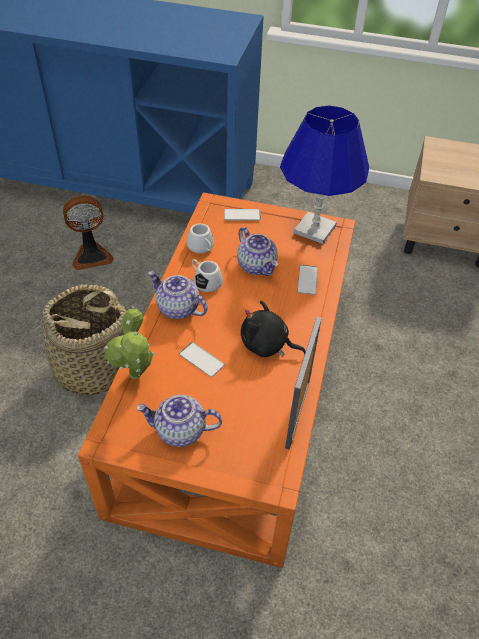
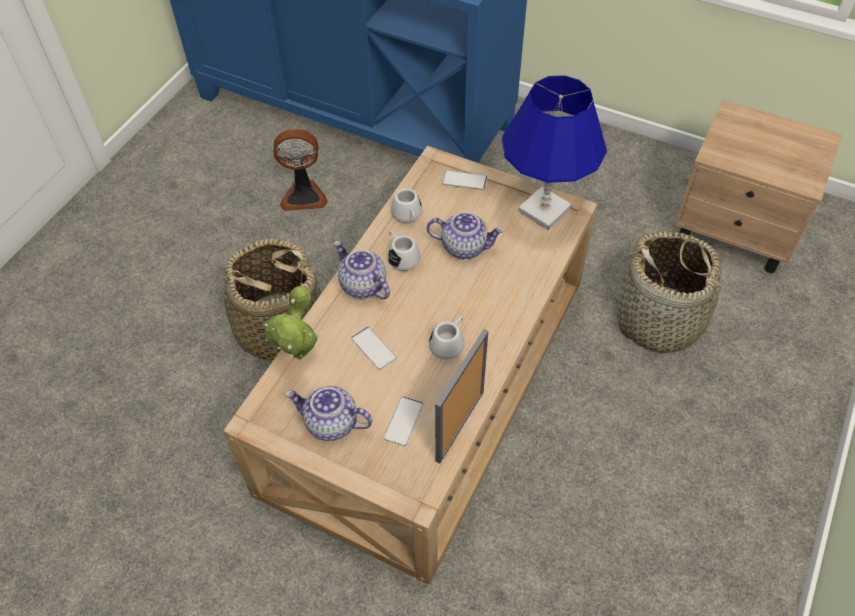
camera: 15 degrees right, 5 degrees up
orange coffee table [78,193,355,568] -> beige coffee table [224,146,597,584]
teapot [237,227,278,276] -> teapot turned 60 degrees counterclockwise [427,212,504,259]
black plush toy [241,301,306,357] -> white mug [429,316,464,360]
phone [297,265,318,295] -> phone moved to [384,396,423,446]
none -> basket [610,231,733,353]

